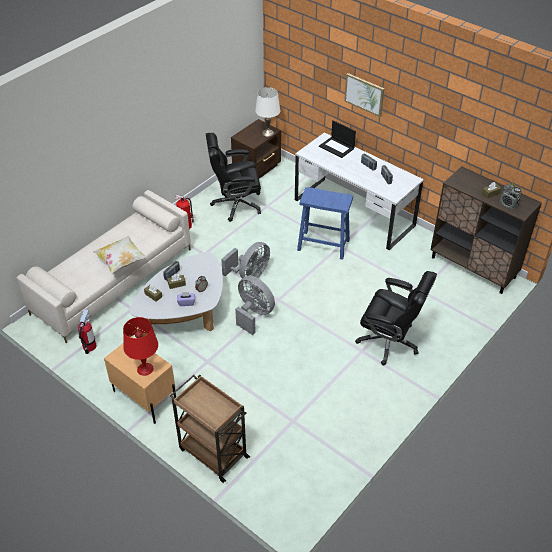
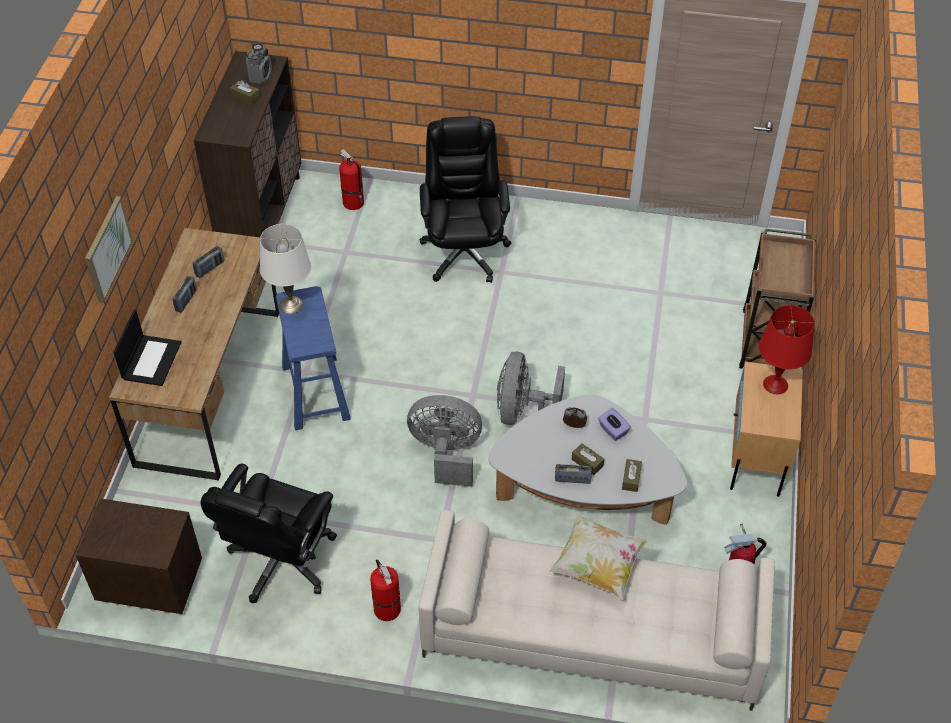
camera: 120 degrees left, 5 degrees up
black office chair [206,133,261,222] -> black office chair turned 60 degrees clockwise [200,464,337,603]
white table lamp [255,87,280,137] -> white table lamp moved to [260,224,311,314]
white desk [295,132,424,251] -> brown desk [109,228,279,481]
none -> fire extinguisher [339,149,364,210]

